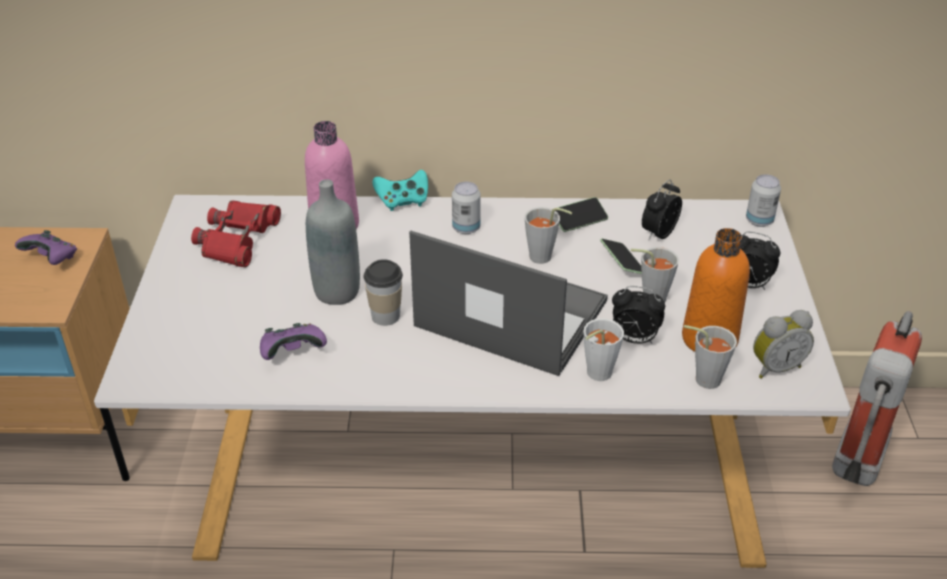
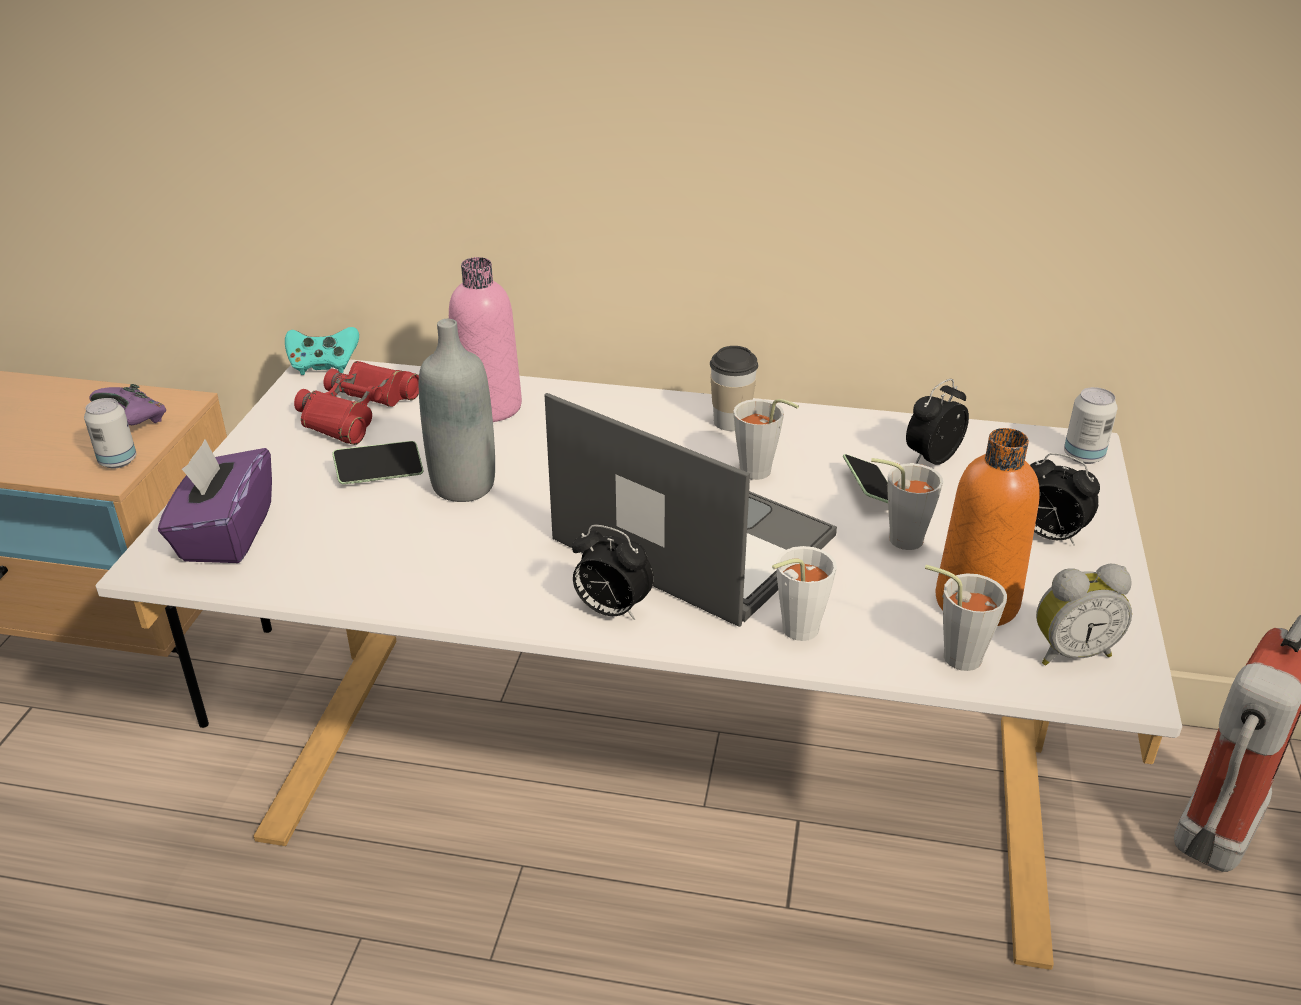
camera: 10 degrees right, 5 degrees down
purple game controller [260,323,327,360] -> none
cup [363,259,403,326] -> cup moved to [710,346,758,431]
turquoise game controller [372,170,428,211] -> turquoise game controller moved to [285,327,359,375]
can [452,182,481,234] -> can moved to [84,398,136,469]
phone [556,197,608,232] -> phone moved to [332,441,423,484]
alarm clock [612,286,665,344] -> alarm clock moved to [572,525,654,620]
none -> purple tissue box [158,439,272,563]

